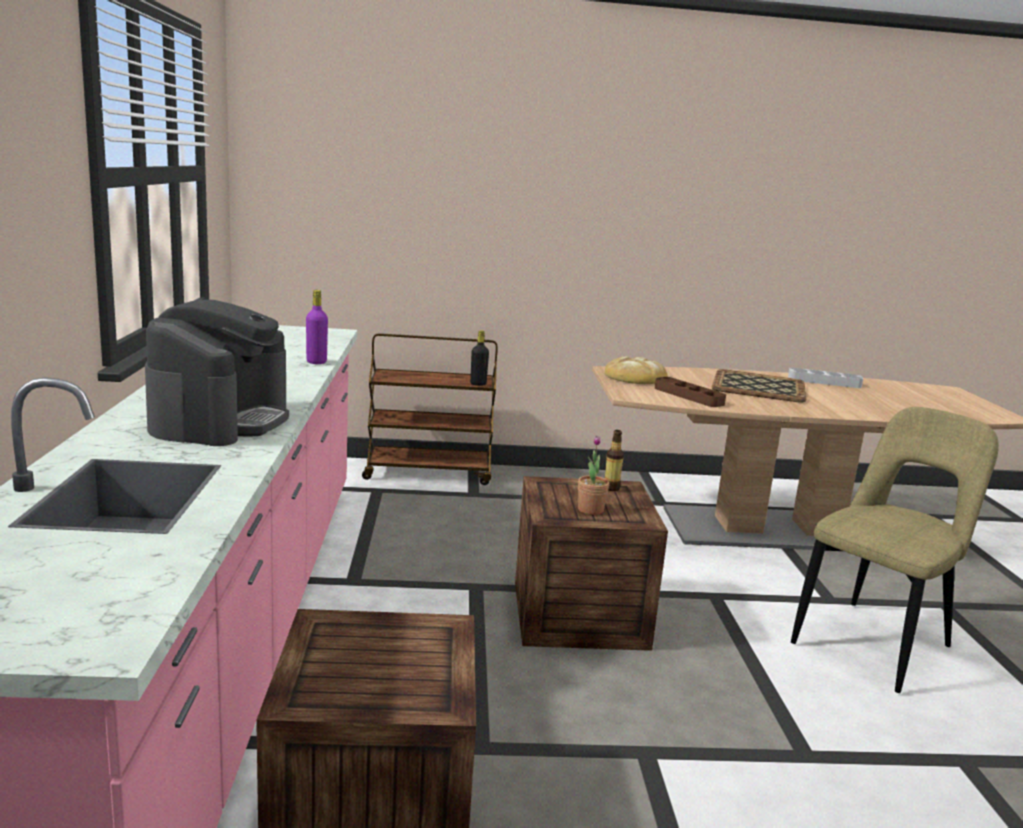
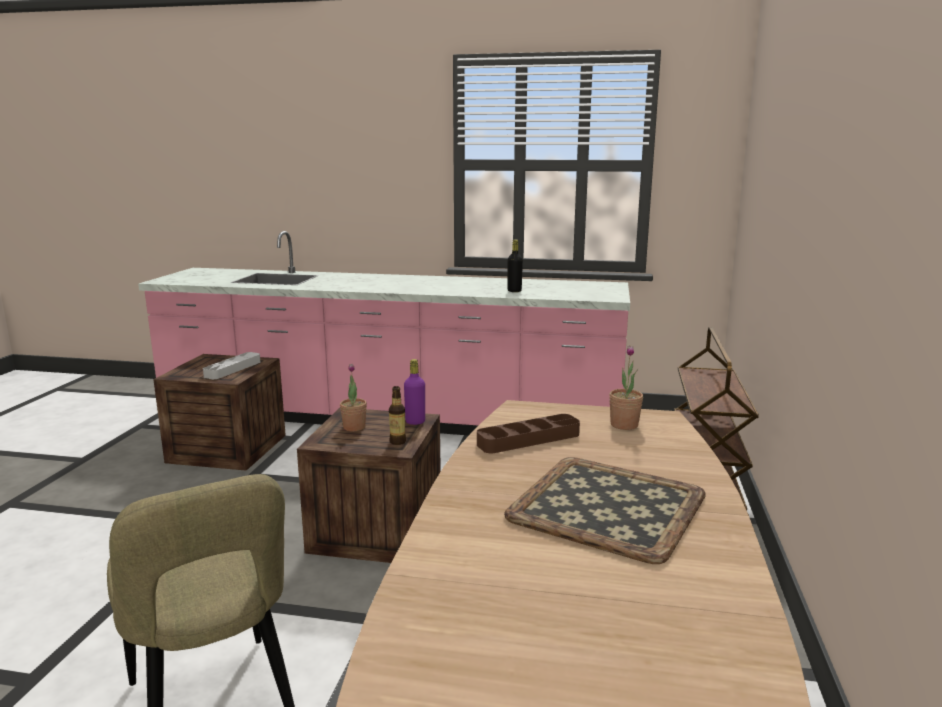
camera: 105 degrees right, 0 degrees up
coffee machine [145,300,289,446] -> none
purple bottle [306,290,328,364] -> purple bottle moved to [404,359,425,425]
black bottle [470,330,489,386] -> black bottle moved to [507,239,523,292]
bread [605,356,667,384] -> potted plant [609,345,643,430]
grey tray [788,368,863,388] -> grey tray moved to [203,352,260,379]

